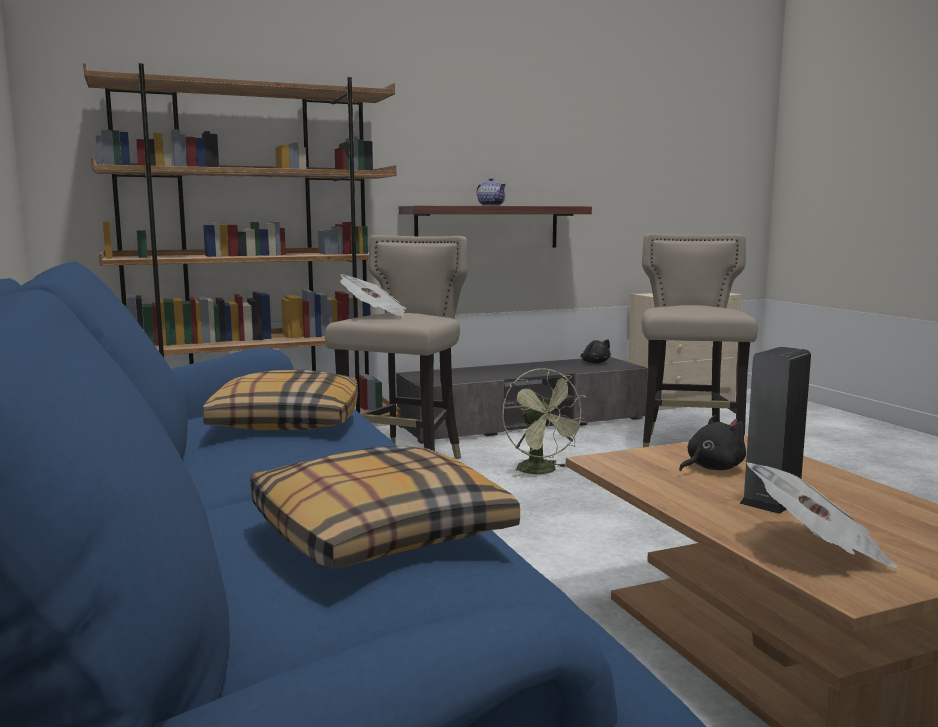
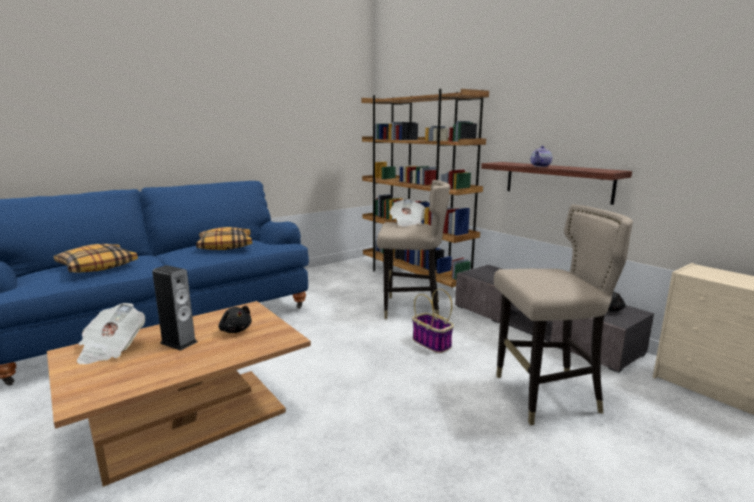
camera: 75 degrees right, 5 degrees up
green fan [502,368,588,477] -> basket [412,289,454,353]

